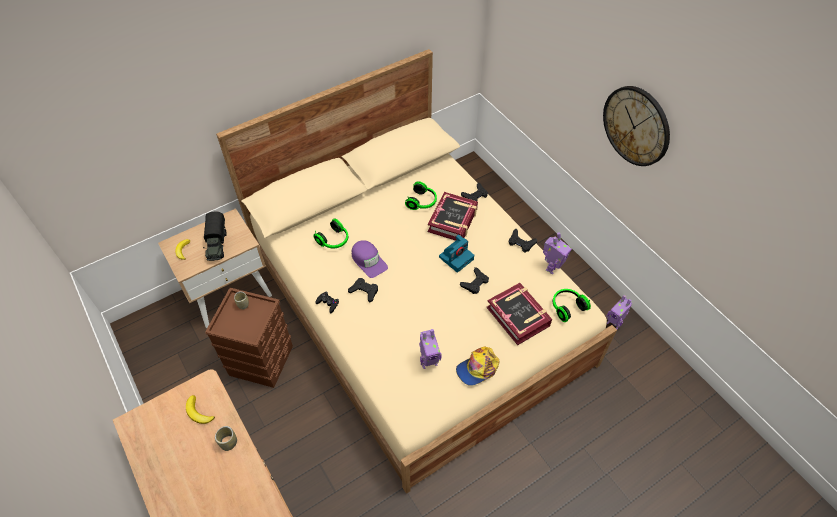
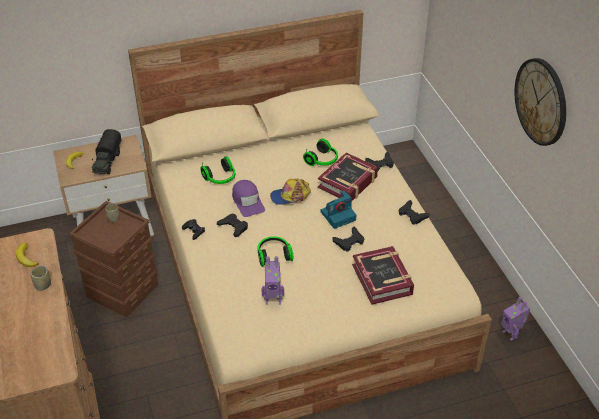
camera: 15 degrees right, 10 degrees down
cap [456,346,500,386] -> cap moved to [270,179,311,205]
toy robot [543,232,572,275] -> none
headphones [553,289,591,322] -> headphones moved to [257,236,293,267]

